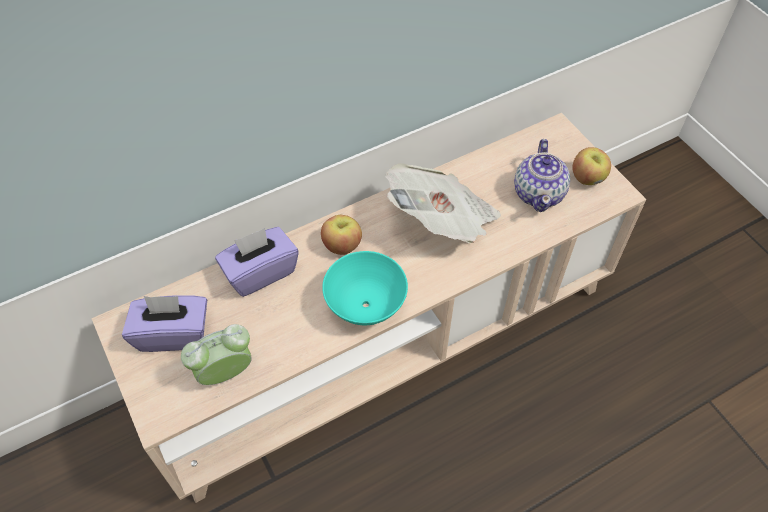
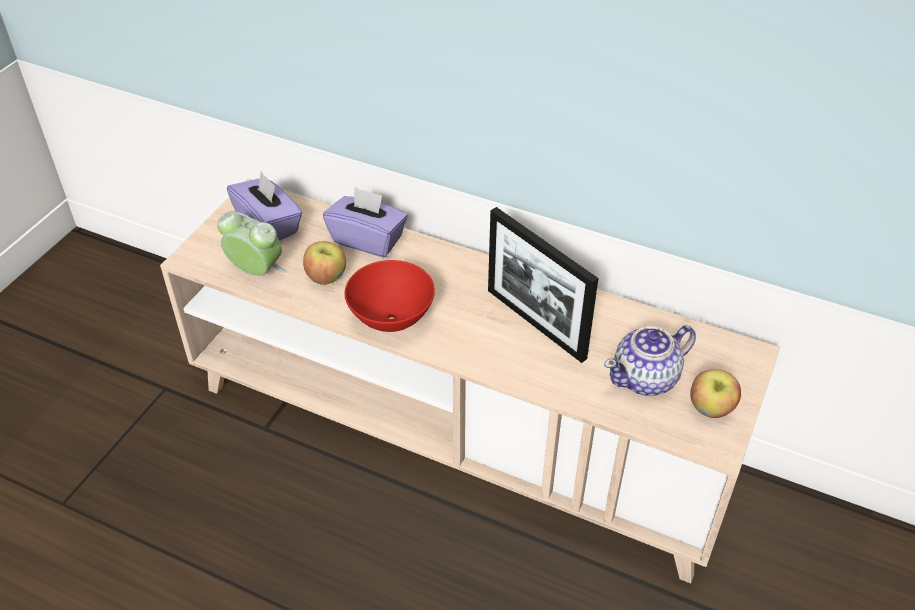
camera: 55 degrees right, 10 degrees down
apple [321,215,362,255] -> apple moved to [303,241,346,285]
turquoise bowl [322,251,408,325] -> red bowl [345,260,435,332]
newspaper [385,163,501,243] -> picture frame [488,207,598,363]

